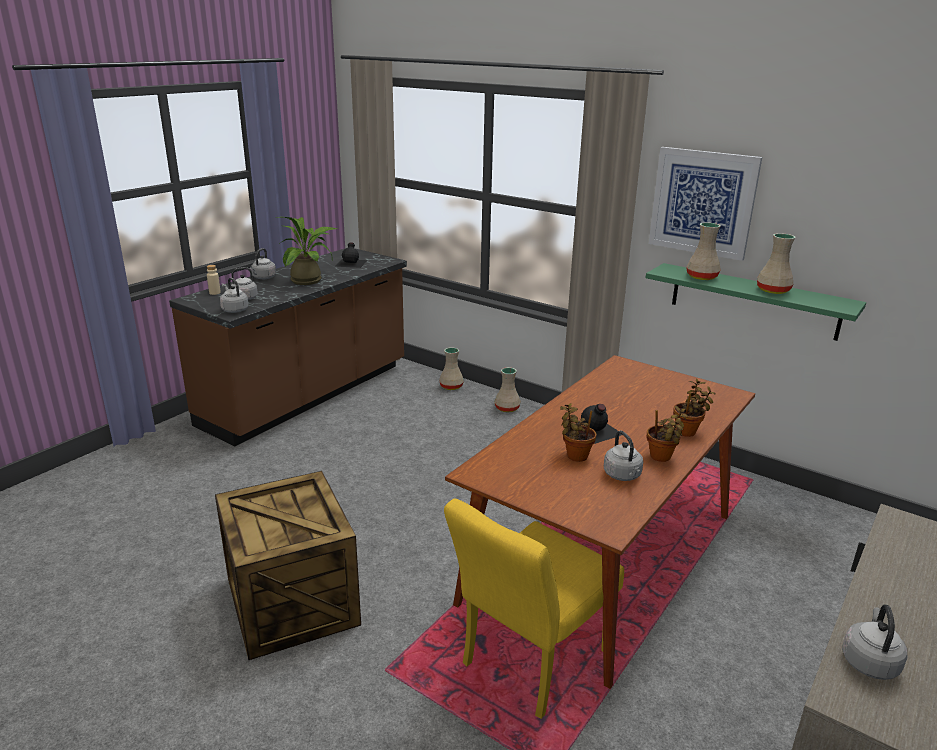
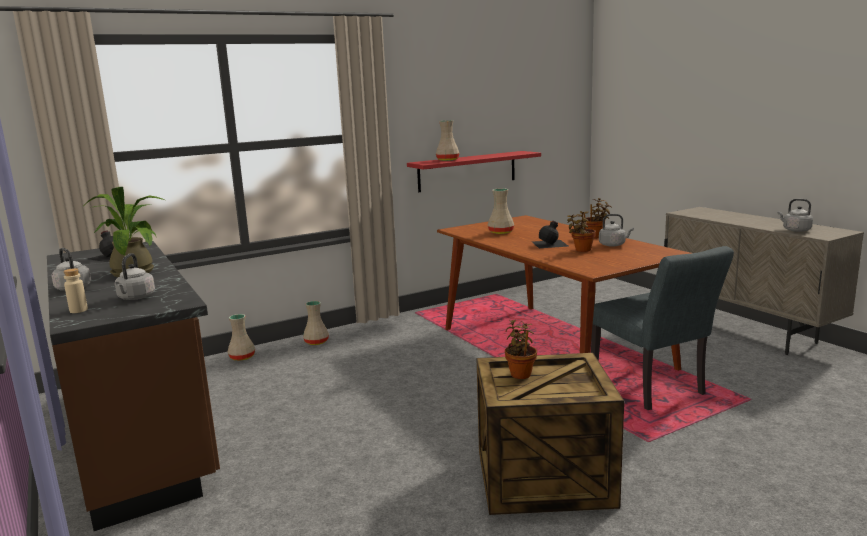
camera: 65 degrees left, 10 degrees down
grey kettle [220,278,249,313] -> none
yellow chair [444,498,624,719] -> grey chair [591,246,734,410]
green shelf [646,263,866,341] -> red shelf [407,151,541,192]
picture [649,147,762,261] -> none
potted plant [673,379,716,437] -> potted plant moved to [505,319,537,379]
beige vase [757,233,795,294] -> beige vase moved to [488,188,514,234]

